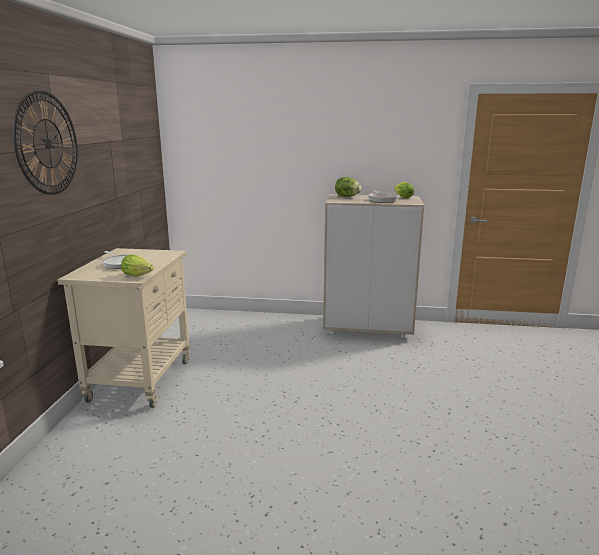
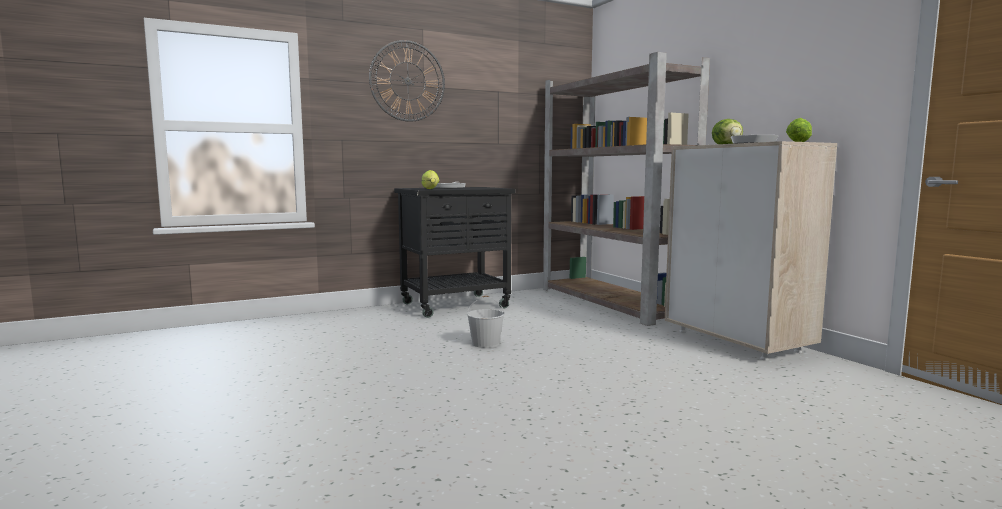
camera: 55 degrees right, 10 degrees down
beige cart [58,248,190,408] -> black cart [394,187,516,318]
none -> white bucket [467,296,504,348]
none -> brown bookcase [543,52,710,326]

